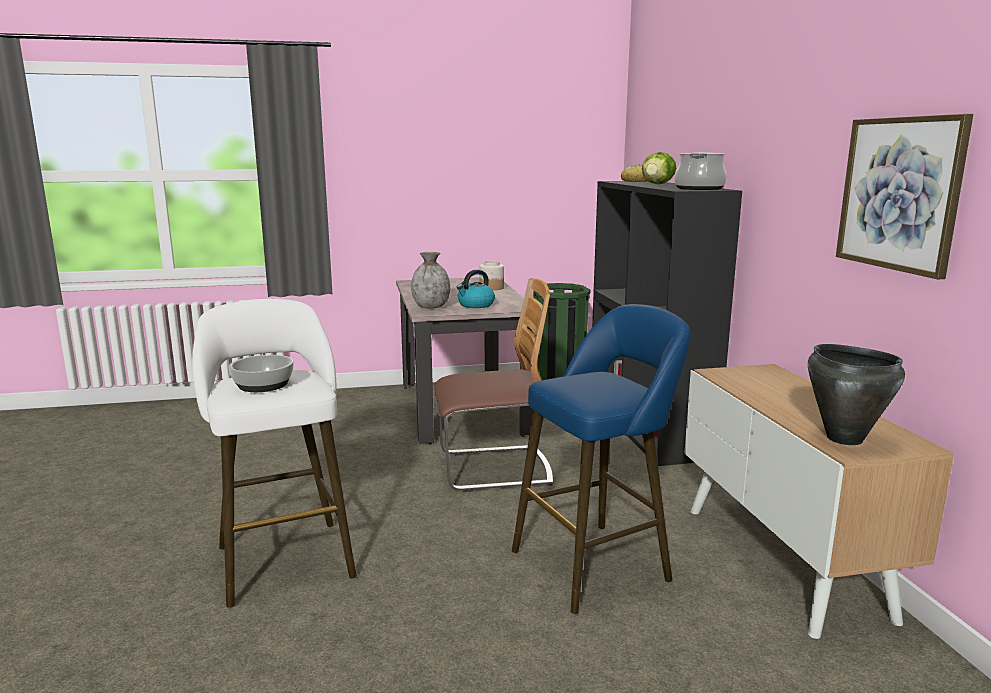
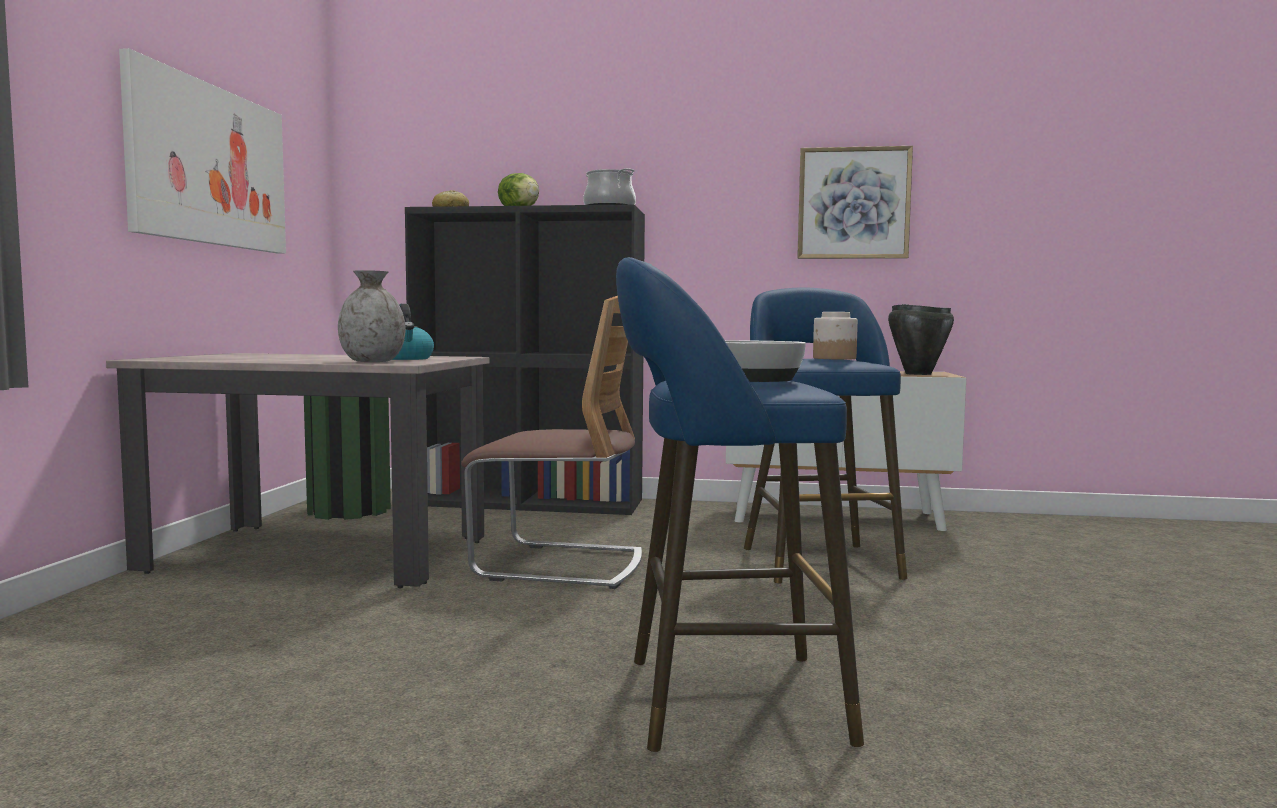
camera: 70 degrees left, 10 degrees down
white stool [192,299,357,608] -> blue stool [616,257,864,752]
chair [434,278,553,492] -> chair turned 90 degrees clockwise [461,296,642,589]
jar [480,261,504,290] -> jar moved to [813,312,858,360]
none -> picture [119,48,286,254]

